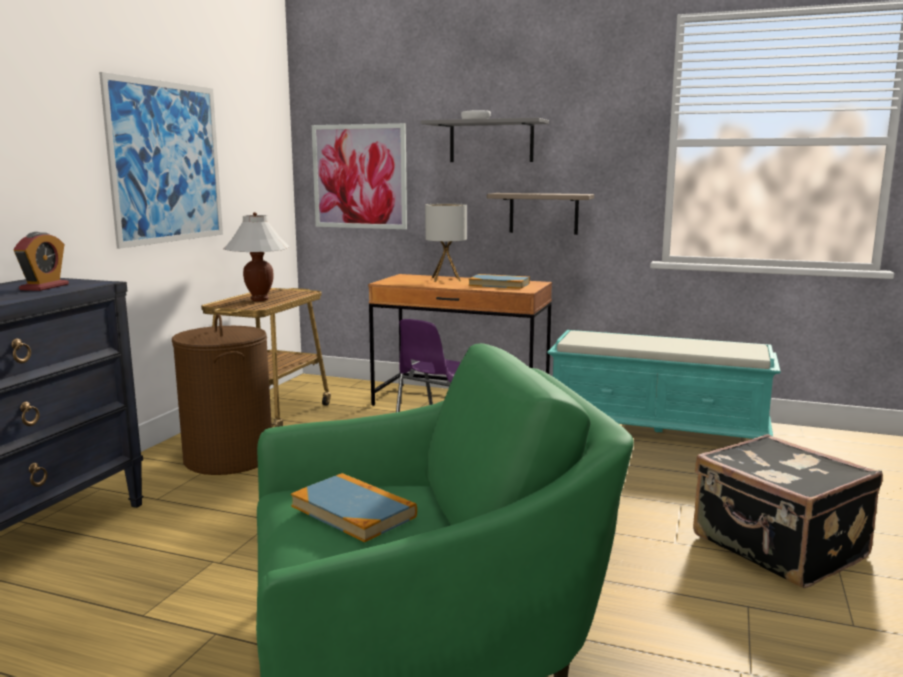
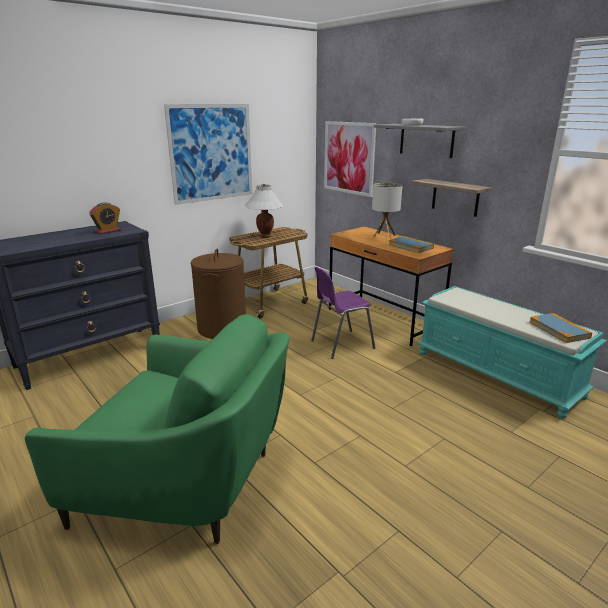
camera: 30 degrees right, 10 degrees up
book [291,473,417,542] -> book moved to [529,313,592,343]
black suitcase [693,434,883,588] -> none

